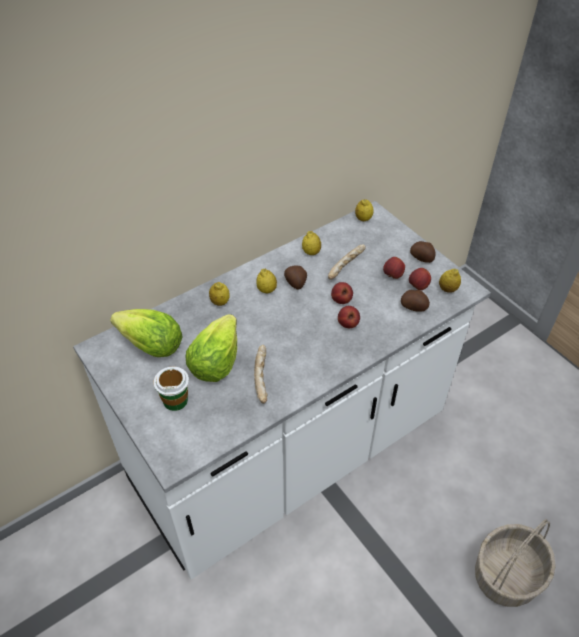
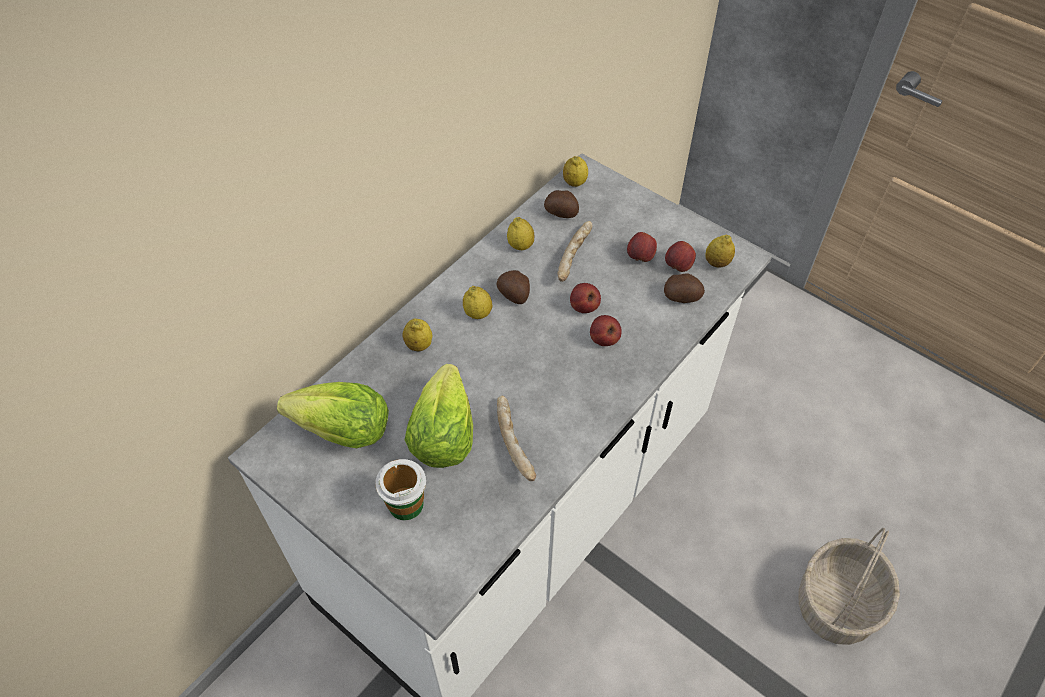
camera: 15 degrees left, 5 degrees up
potato [410,241,436,263] -> potato moved to [544,190,579,218]

